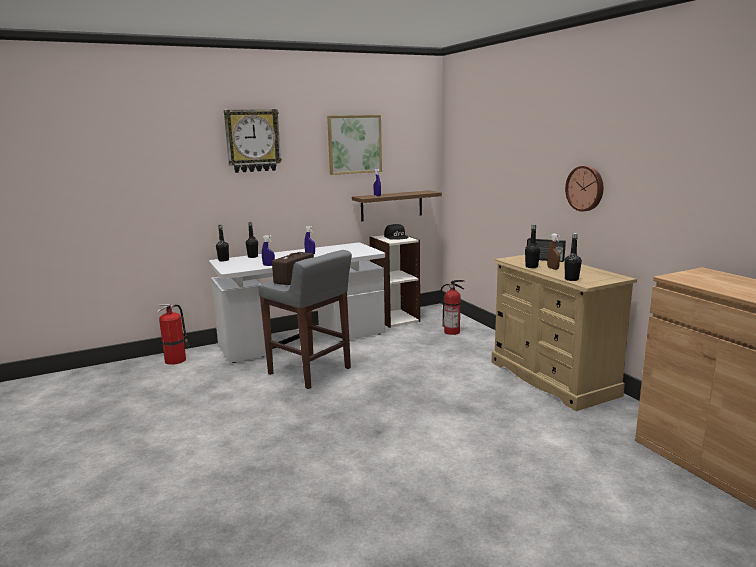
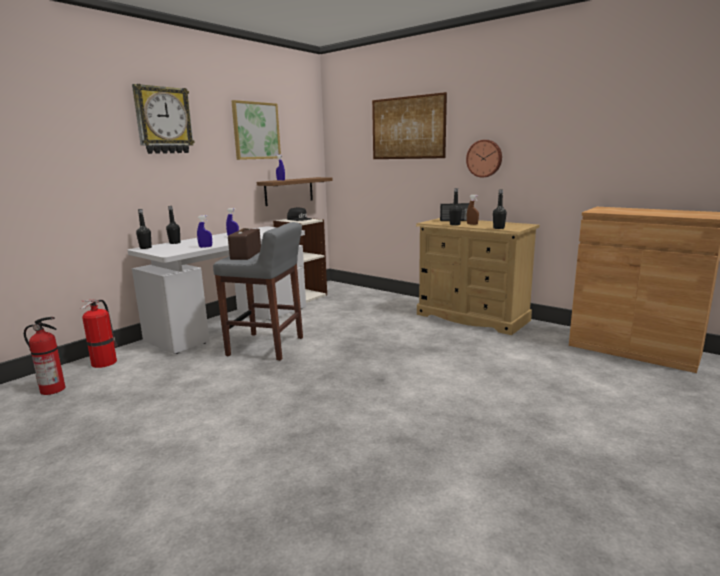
camera: 25 degrees left, 0 degrees up
fire extinguisher [441,280,465,335] -> fire extinguisher moved to [24,317,65,395]
none -> picture [372,92,447,159]

